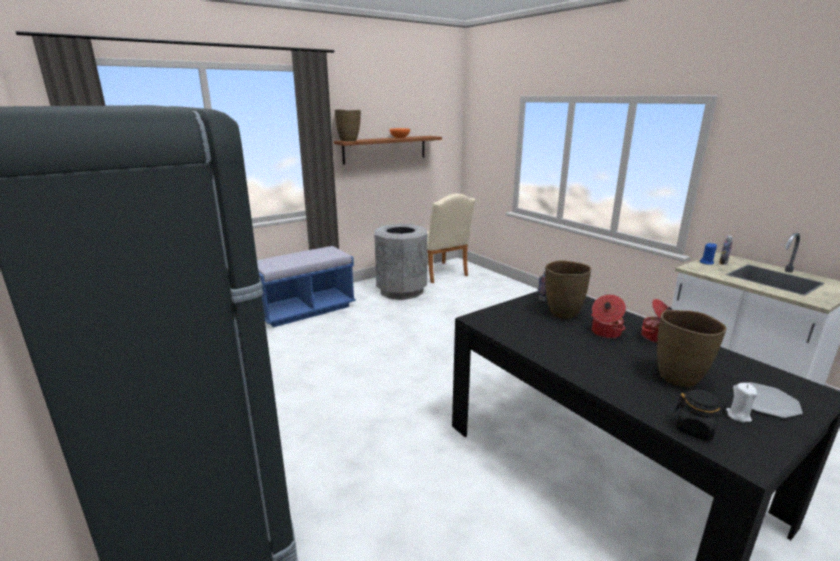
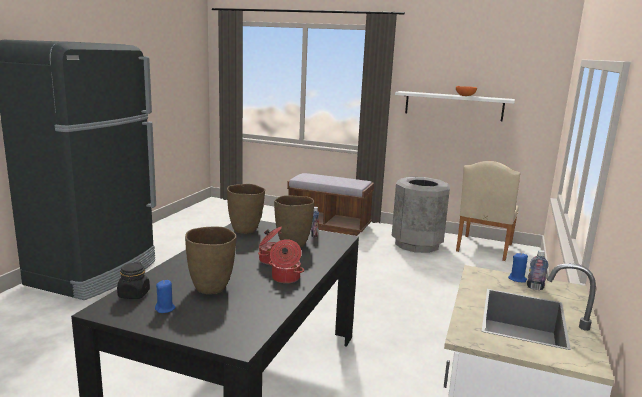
camera: 55 degrees right, 5 degrees down
blue bench [257,246,356,327] -> brown bench [287,173,374,236]
brown shelf [334,136,442,165] -> white shelf [395,91,515,121]
brown vase [335,109,361,141] -> brown vase moved to [227,184,265,234]
white candle [725,383,757,422] -> blue candle [155,280,176,313]
plate [733,382,803,418] -> none

